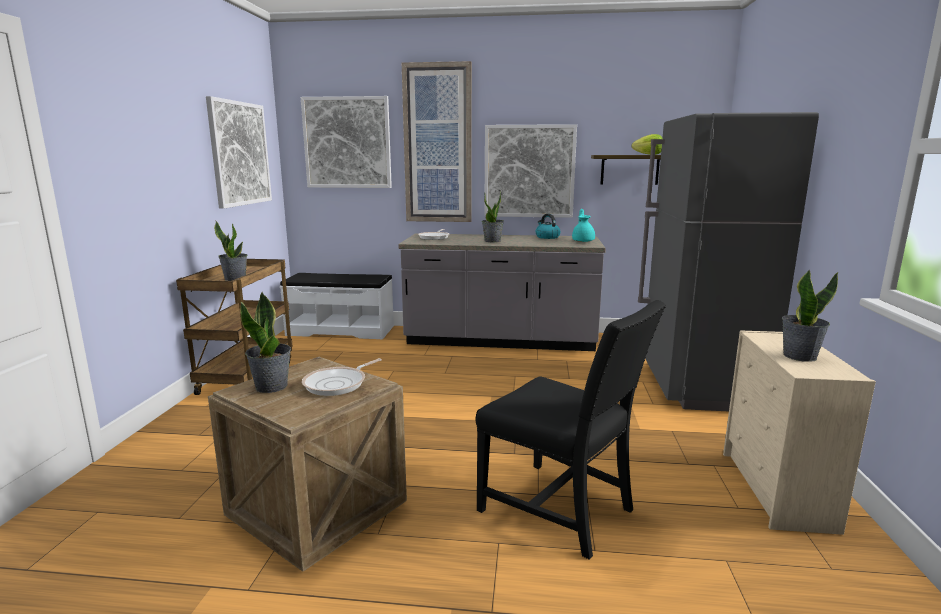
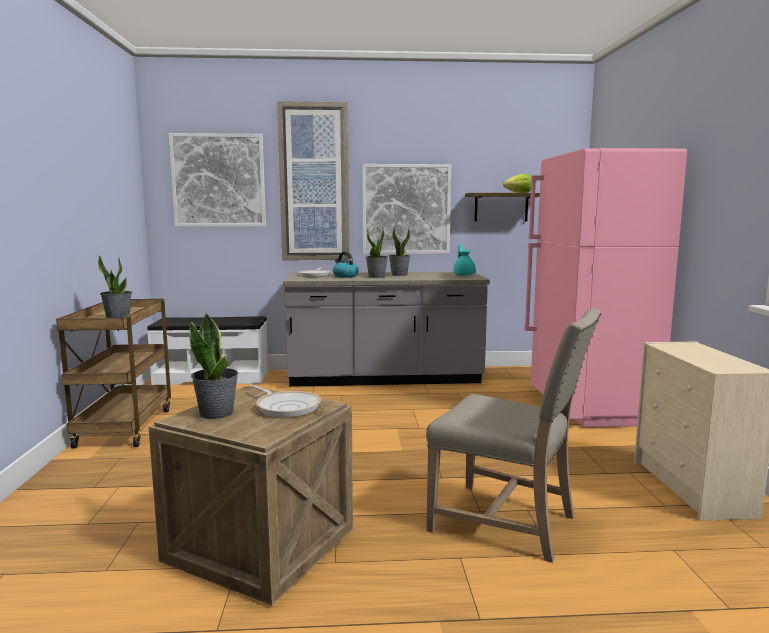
camera: 10 degrees left, 5 degrees down
picture [206,96,272,209] -> none
frying pan [302,358,382,396] -> frying pan turned 75 degrees counterclockwise [250,385,321,418]
black chair [475,300,666,560] -> beige chair [426,308,601,563]
kettle [536,214,560,239] -> kettle moved to [333,252,358,278]
grey fridge [638,112,819,411] -> pink fridge [524,148,687,428]
potted plant [782,270,838,362] -> potted plant moved to [389,227,410,276]

